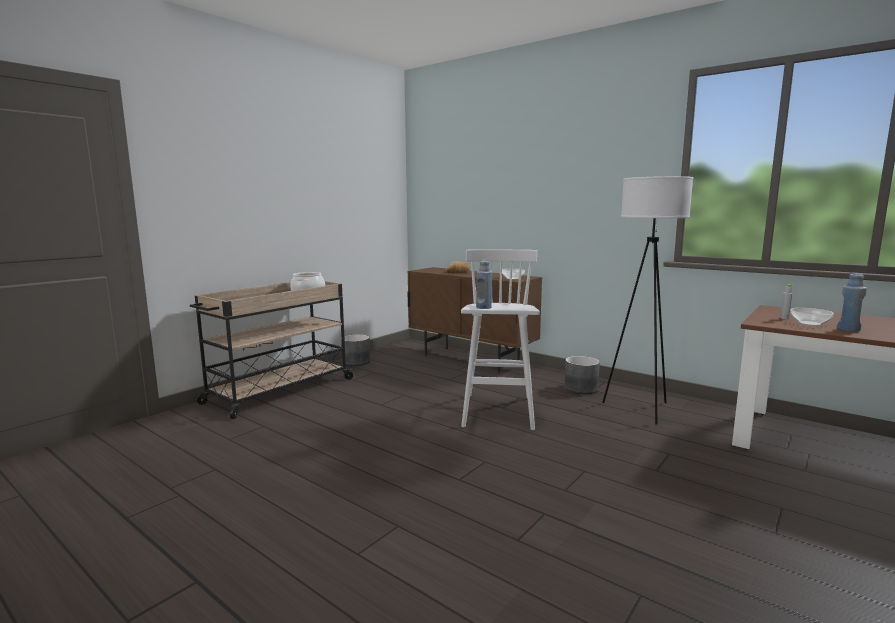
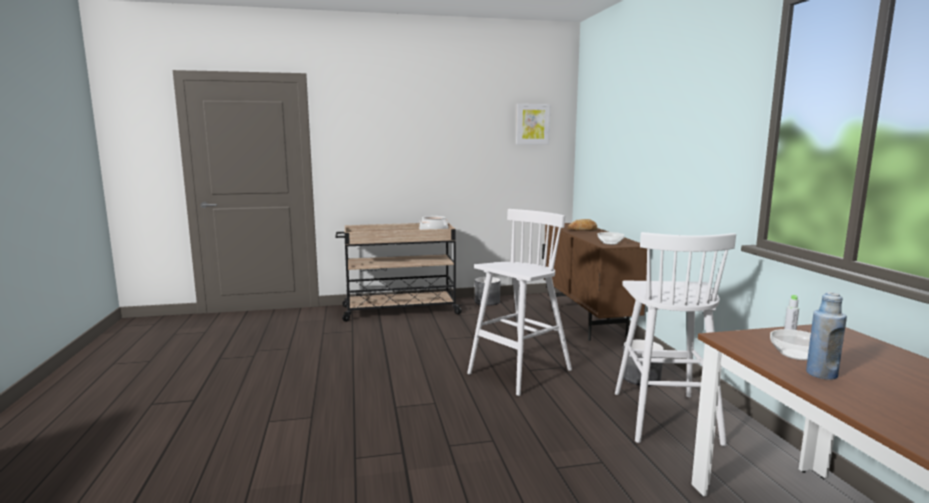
camera: 40 degrees right, 0 degrees up
blue bottle [476,260,492,309] -> none
white floor lamp [602,176,693,425] -> white stool [615,232,736,446]
none -> picture [516,104,550,145]

